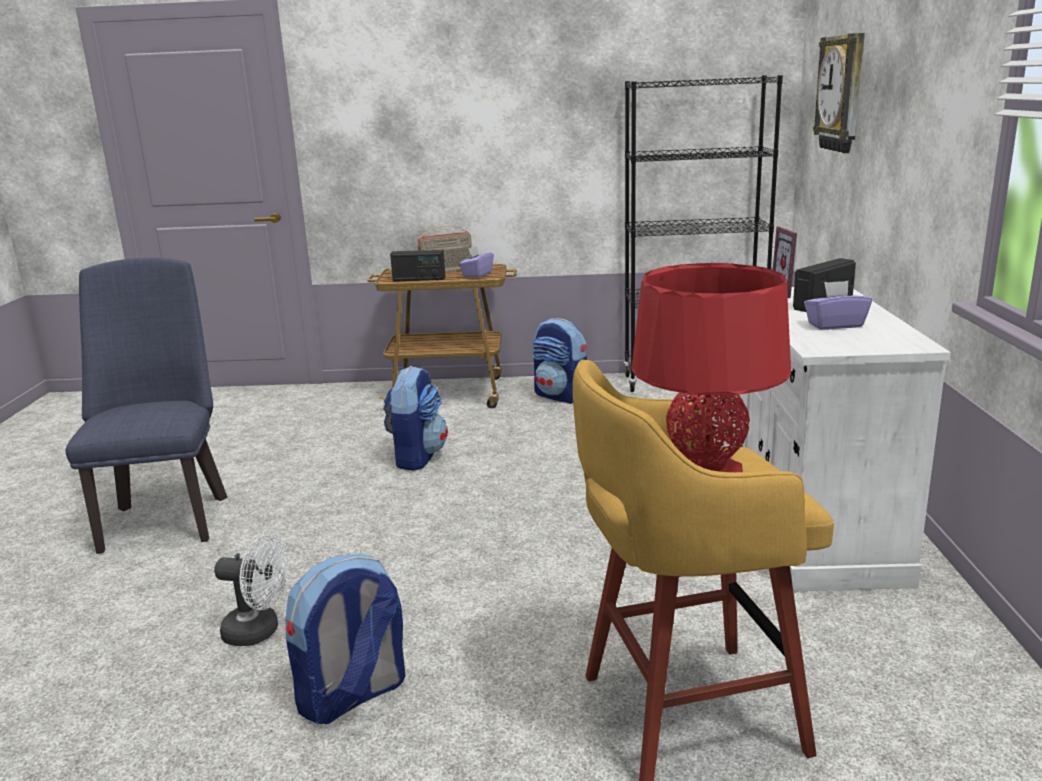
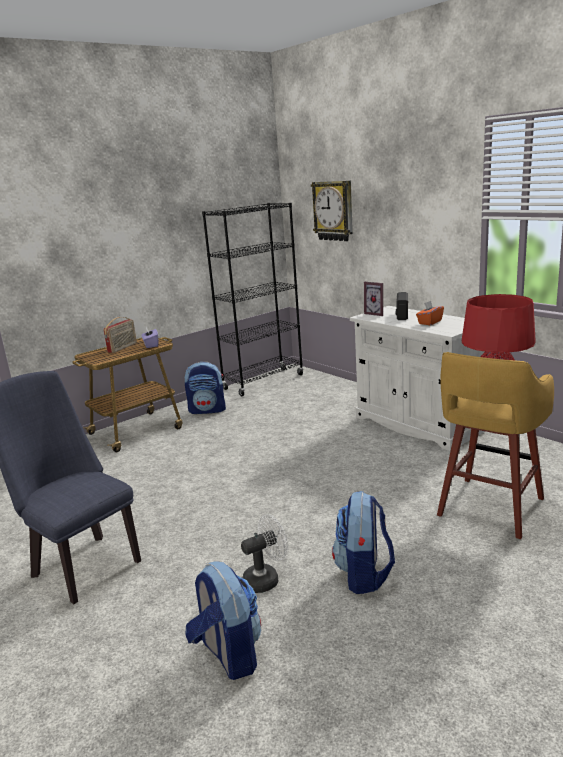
camera: 40 degrees left, 0 degrees up
backpack [383,366,448,471] -> backpack moved to [185,561,261,680]
radio [390,250,445,281] -> none
purple tissue box [804,281,872,330] -> orange tissue box [416,301,444,325]

